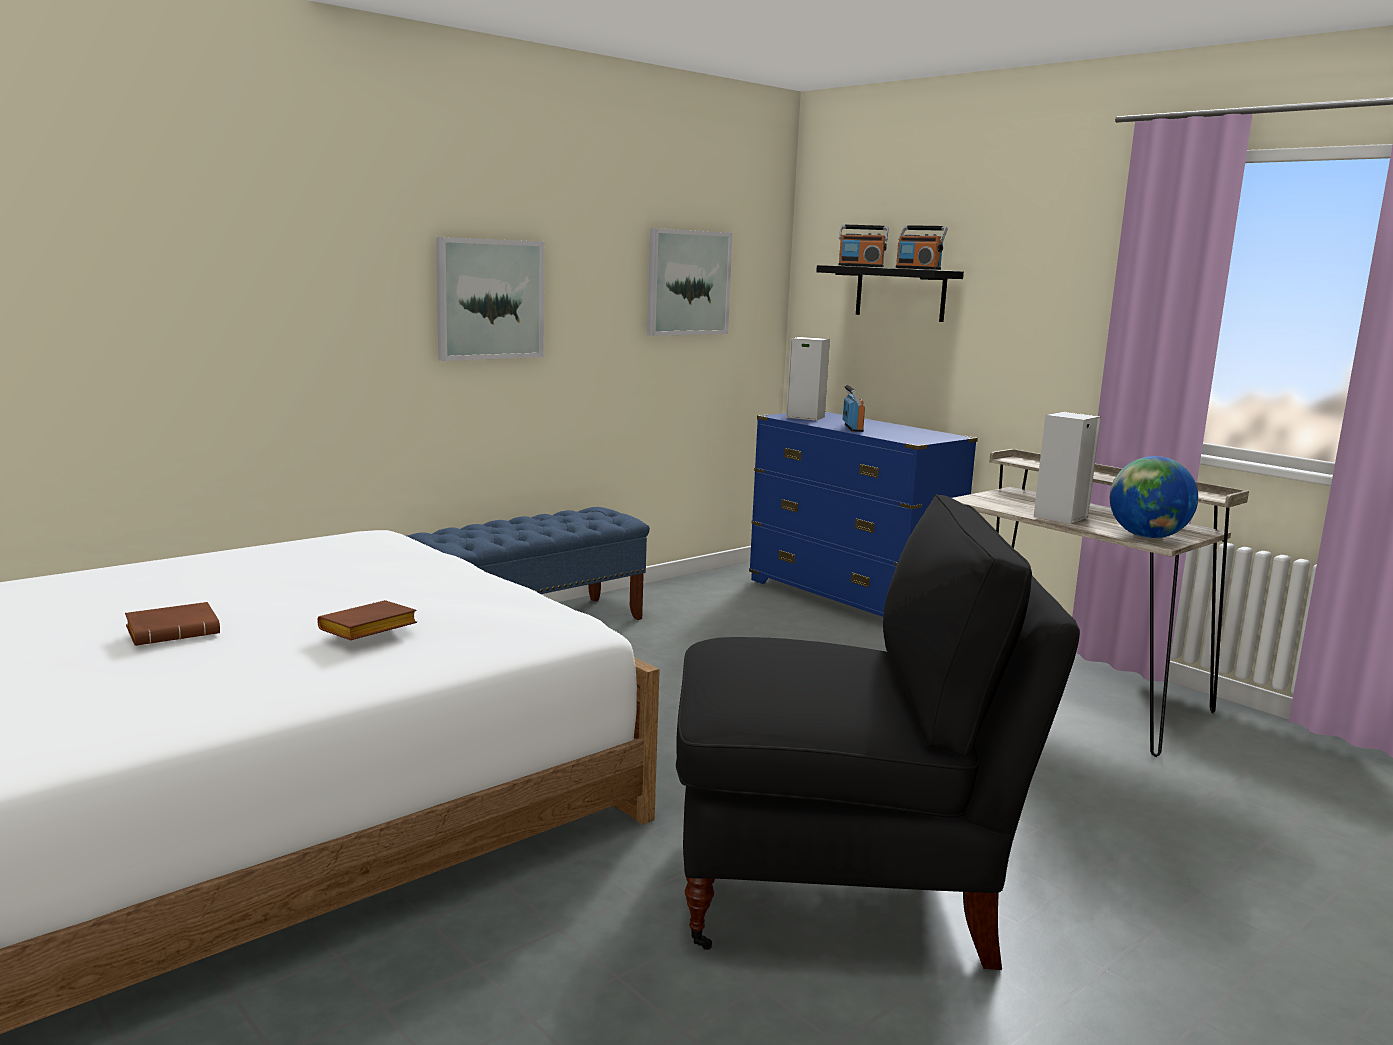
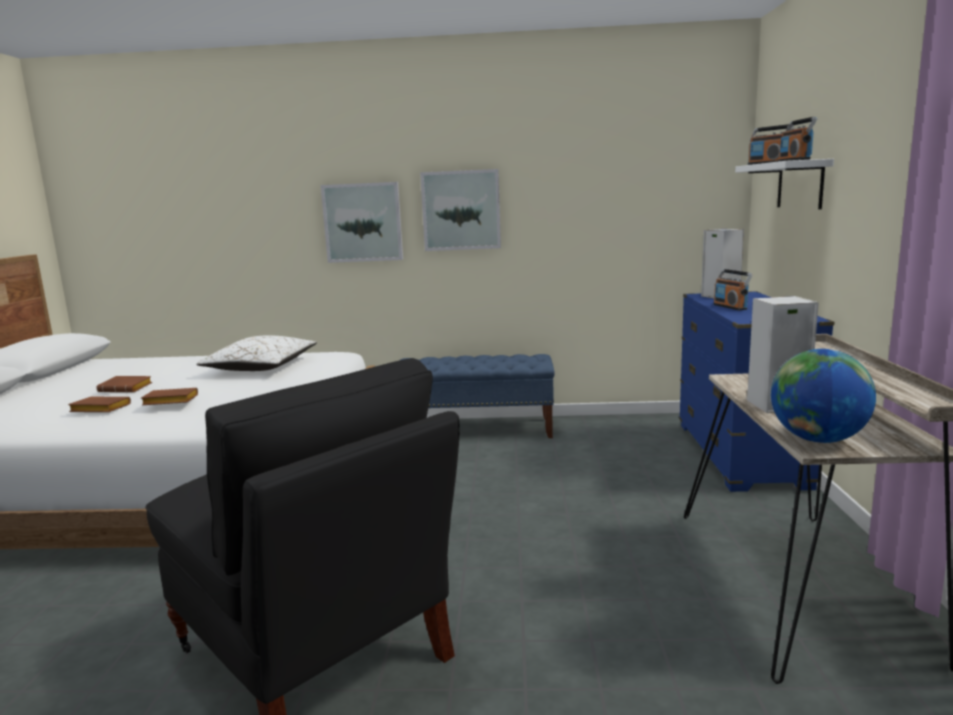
camera: 45 degrees right, 0 degrees up
picture [647,228,733,336] -> picture moved to [321,182,403,263]
black shelf [816,265,964,322] -> white shelf [735,159,834,209]
radio [843,385,865,432] -> radio turned 120 degrees clockwise [713,269,753,310]
none -> brown book [68,396,131,412]
none -> white pillow [196,335,317,371]

